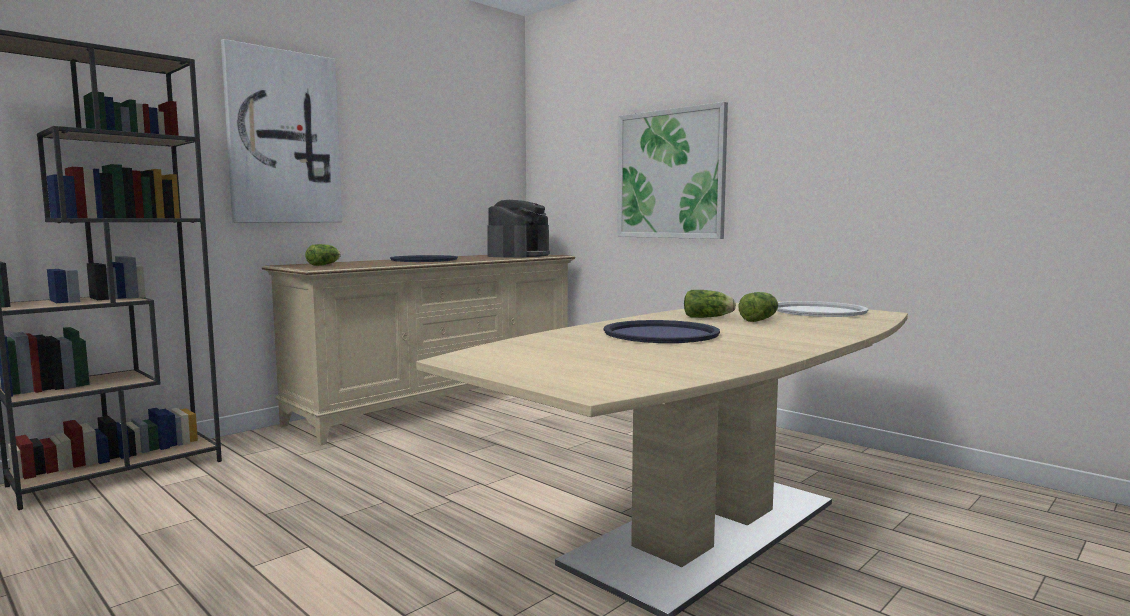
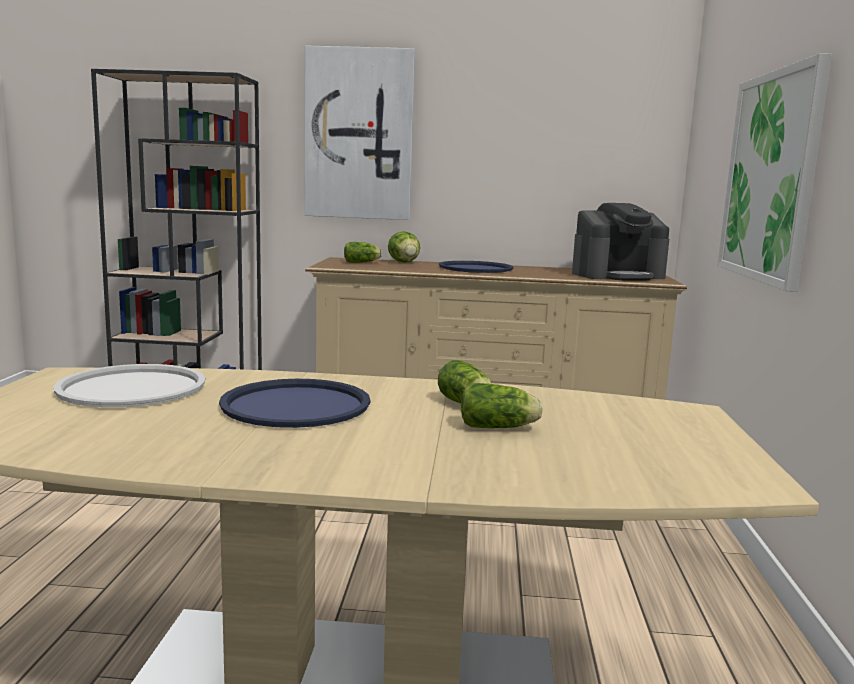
camera: 50 degrees right, 5 degrees up
white tray [777,301,869,317] -> white tray moved to [53,364,205,407]
none -> lettuce [388,231,420,263]

